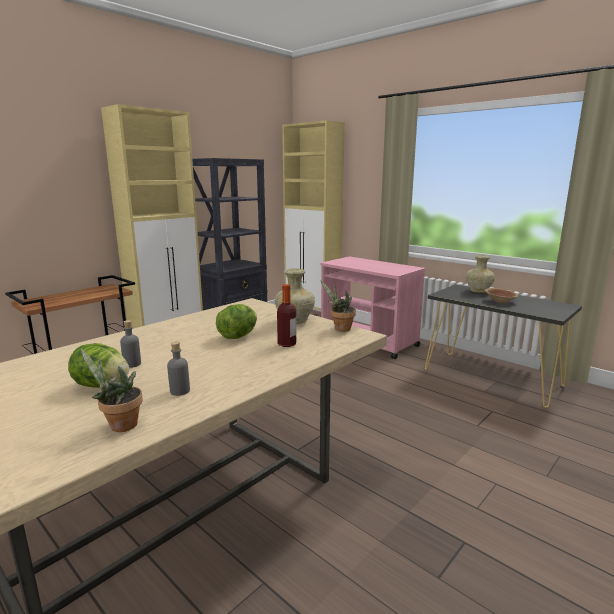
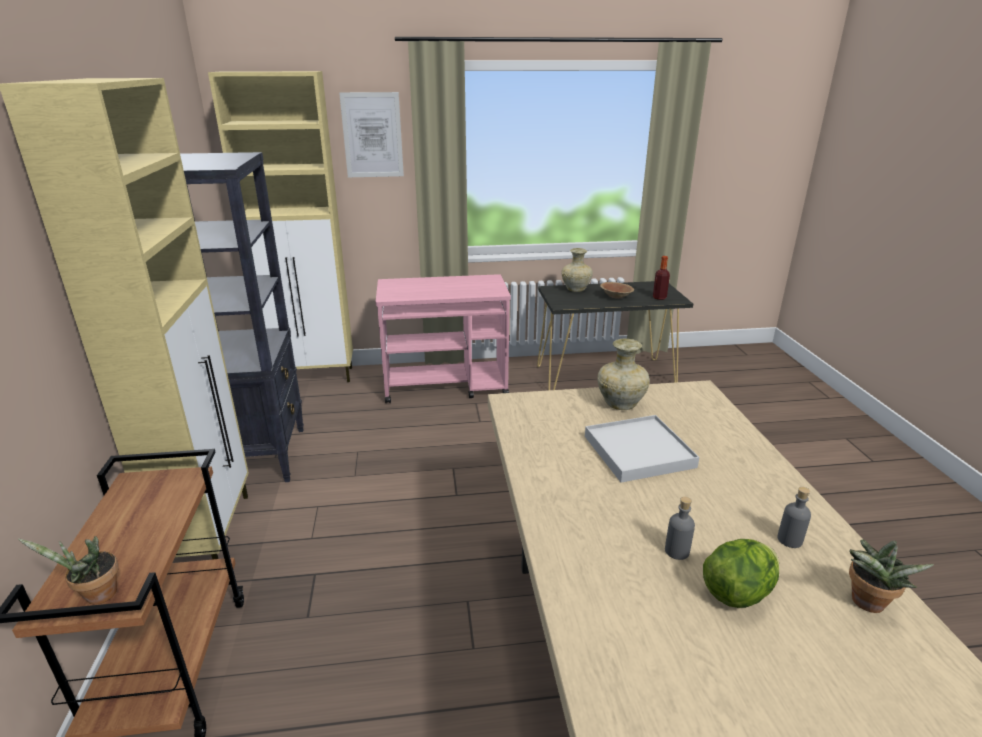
camera: 50 degrees left, 10 degrees up
lettuce [216,304,257,339] -> white tray [585,415,699,483]
bottle [277,284,296,347] -> bottle moved to [653,256,670,300]
potted plant [320,280,356,332] -> potted plant moved to [18,536,119,604]
none -> picture [339,92,404,177]

